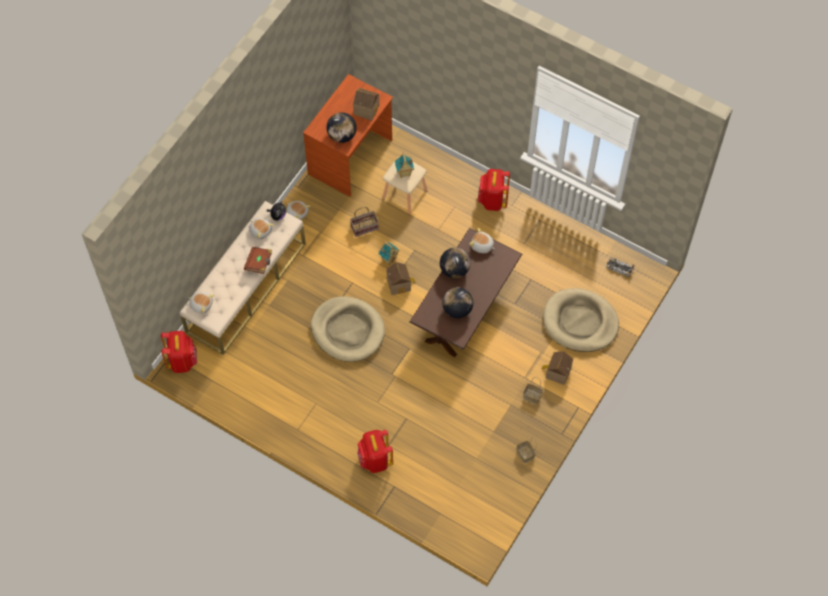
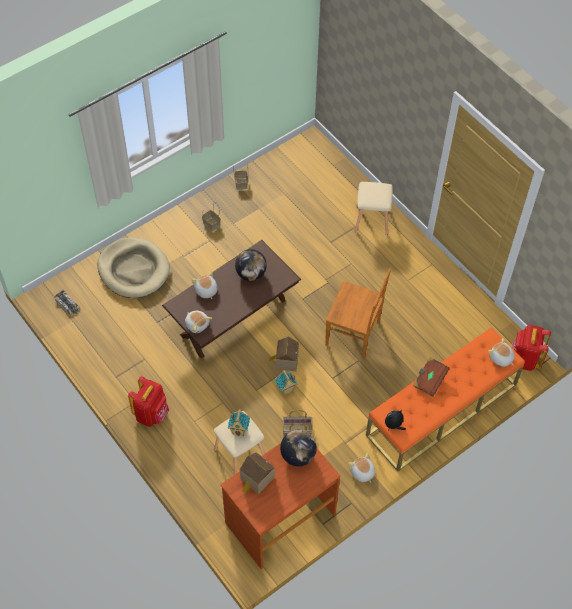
camera: 160 degrees left, 5 degrees down
beige bench [180,201,306,355] -> orange bench [366,327,525,471]
plush toy [249,218,274,239] -> plush toy moved to [192,272,217,299]
beige dog bed [311,296,385,362] -> brown chair [325,268,391,359]
red backpack [357,430,393,473] -> beige stool [354,182,393,235]
globe [440,248,470,278] -> none
toy house [542,351,573,385] -> none

